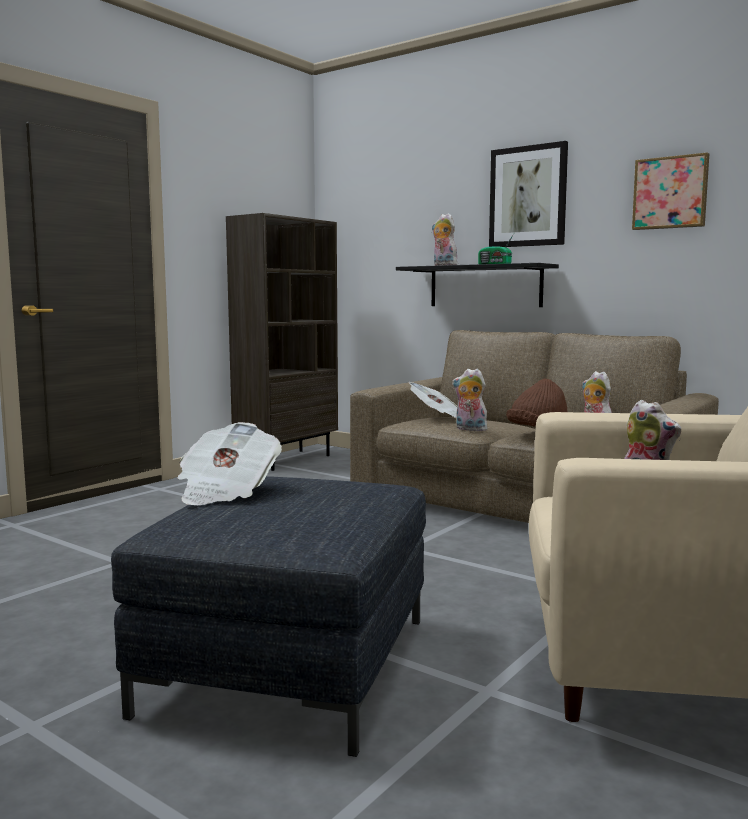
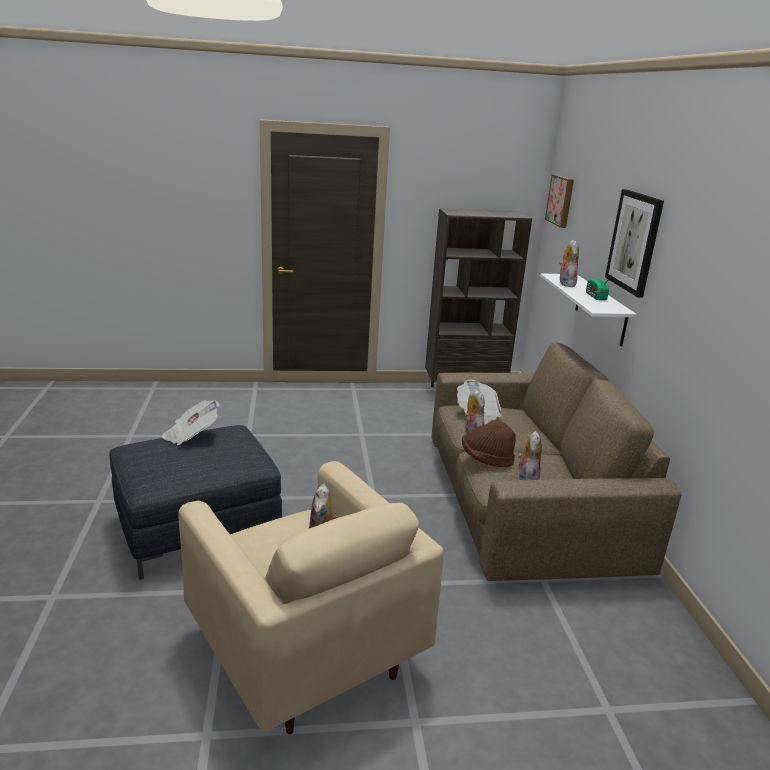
camera: 45 degrees right, 15 degrees up
black shelf [396,263,559,307] -> white shelf [540,273,637,346]
picture [632,152,709,230] -> picture moved to [545,174,574,228]

